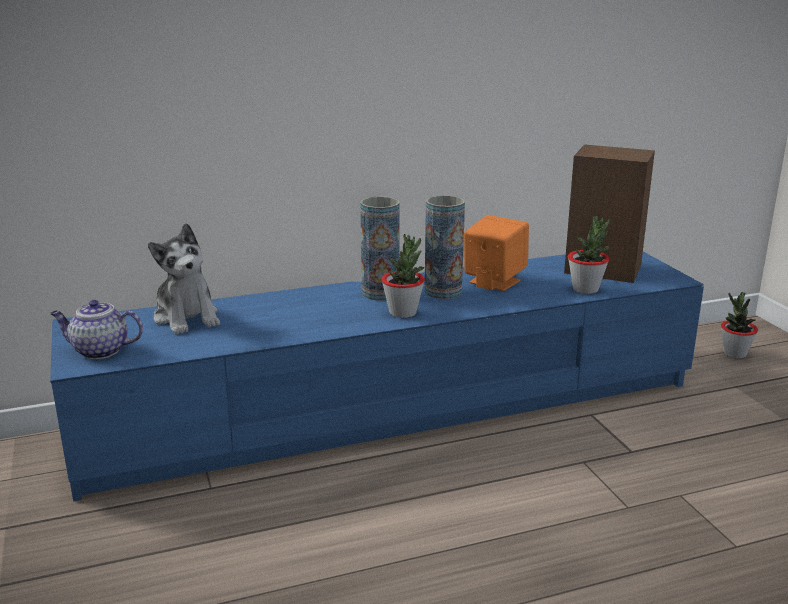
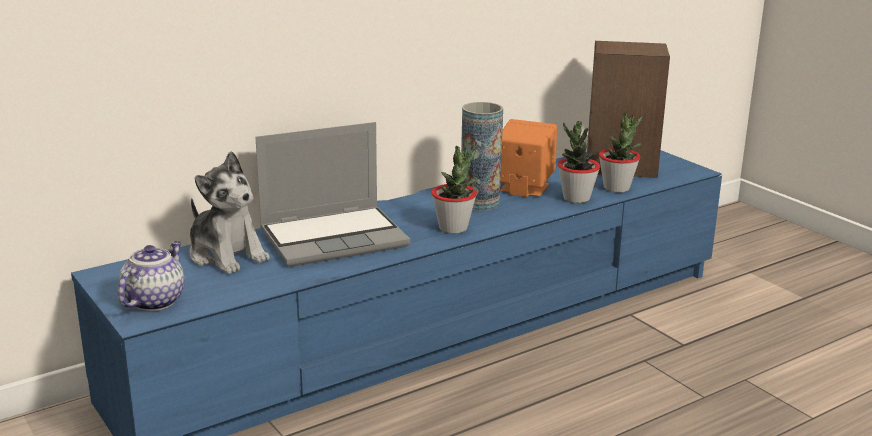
camera: 15 degrees left, 0 degrees up
teapot [50,300,143,359] -> teapot turned 120 degrees clockwise [118,241,184,311]
vase [360,197,400,301] -> none
potted plant [721,292,758,359] -> potted plant moved to [558,121,600,203]
none -> laptop [255,122,410,267]

